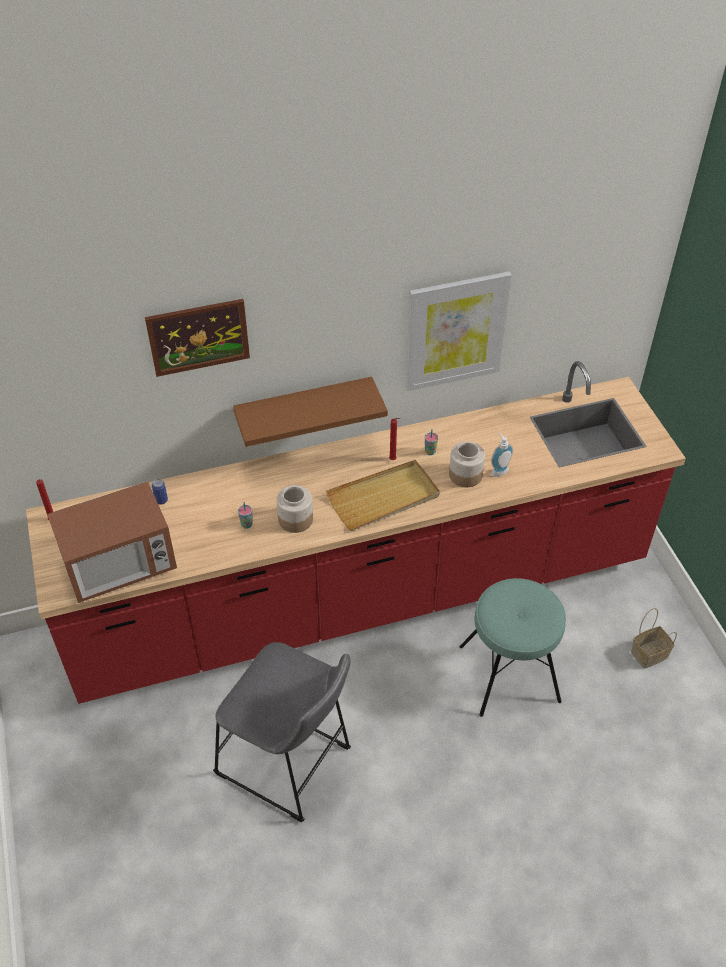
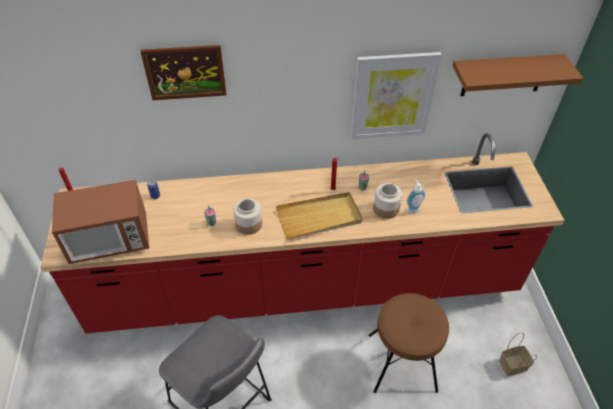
camera: 10 degrees right, 0 degrees up
brown shelf [233,377,388,447] -> brown shelf moved to [453,54,583,96]
turquoise stool [459,578,566,717] -> brown stool [369,293,449,393]

